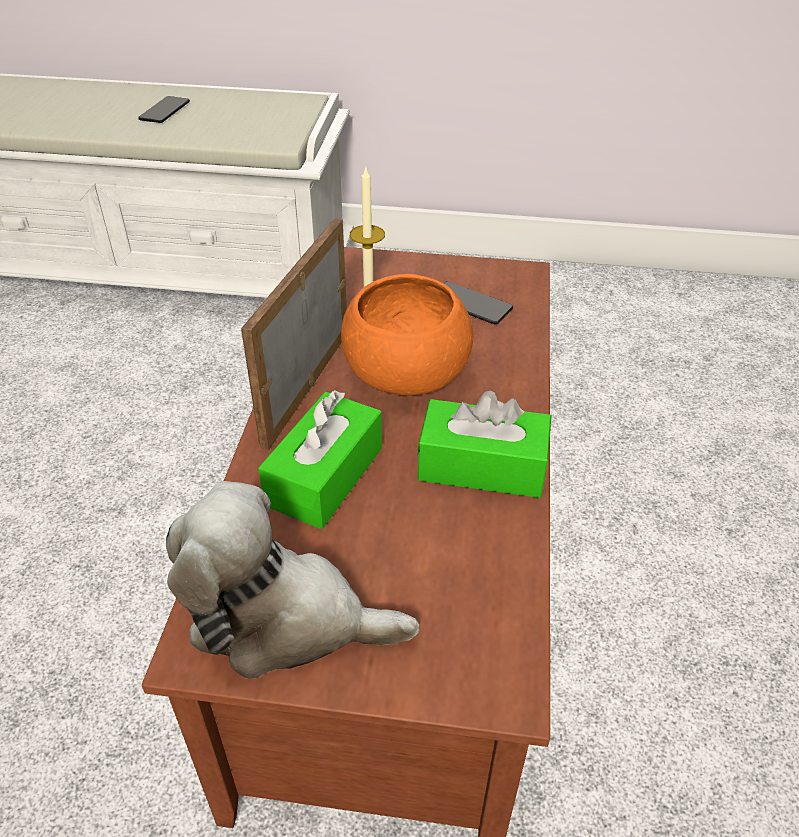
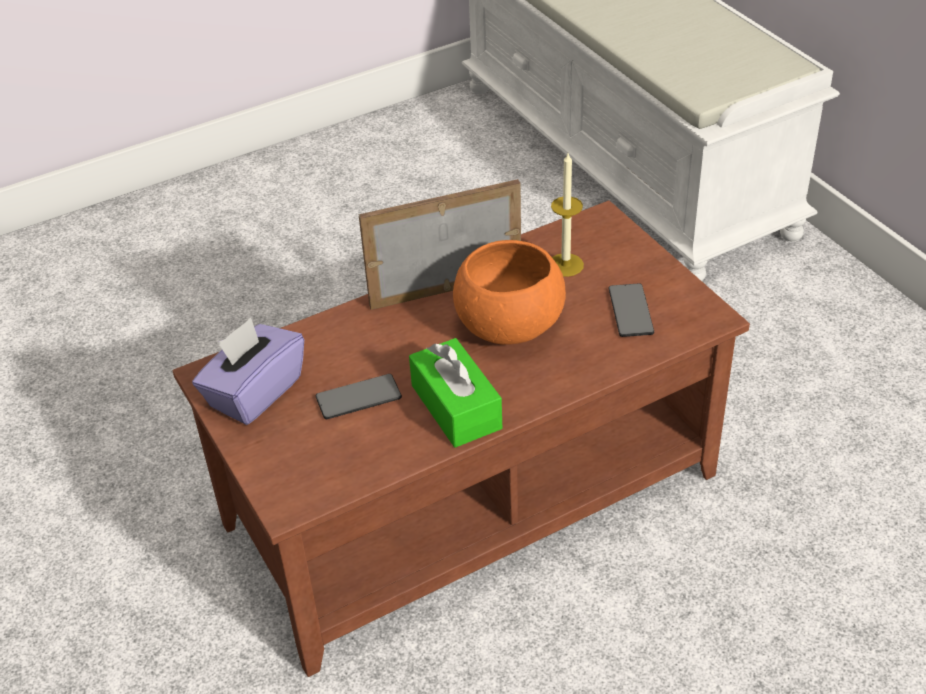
camera: 55 degrees right, 0 degrees up
phone [138,96,190,123] -> phone moved to [316,374,402,419]
plush toy [166,481,419,679] -> purple tissue box [192,318,304,425]
green tissue box [258,390,382,529] -> none

